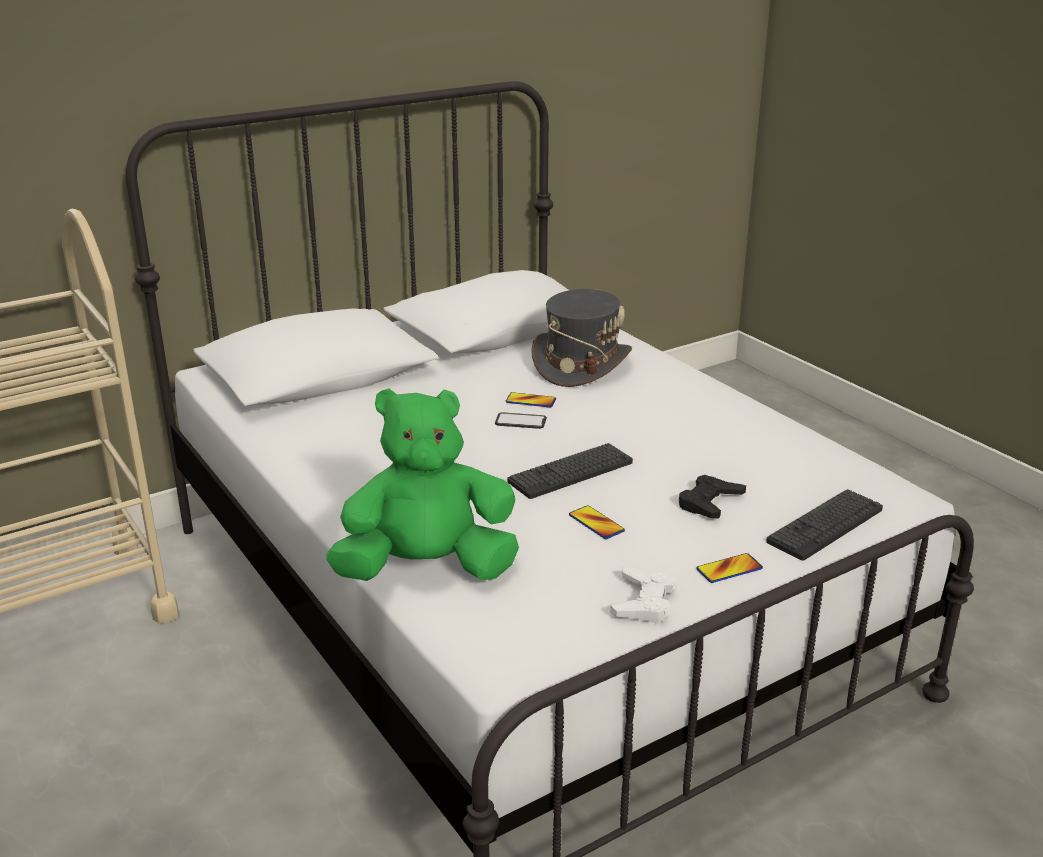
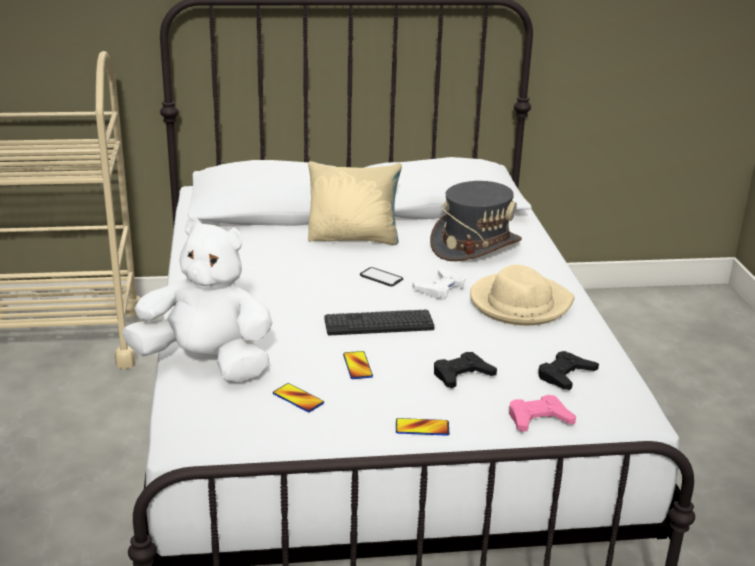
camera: 25 degrees right, 0 degrees up
green plush toy [326,388,519,581] -> white plush toy [122,218,273,382]
phone [506,392,556,408] -> phone moved to [273,383,324,412]
white game controller [610,566,676,623] -> white game controller moved to [413,267,465,300]
keyboard [766,489,883,561] -> pink game controller [509,395,576,432]
none -> beige pillow [308,161,402,245]
none -> beige hat [470,265,575,326]
none -> black game controller [538,351,599,390]

